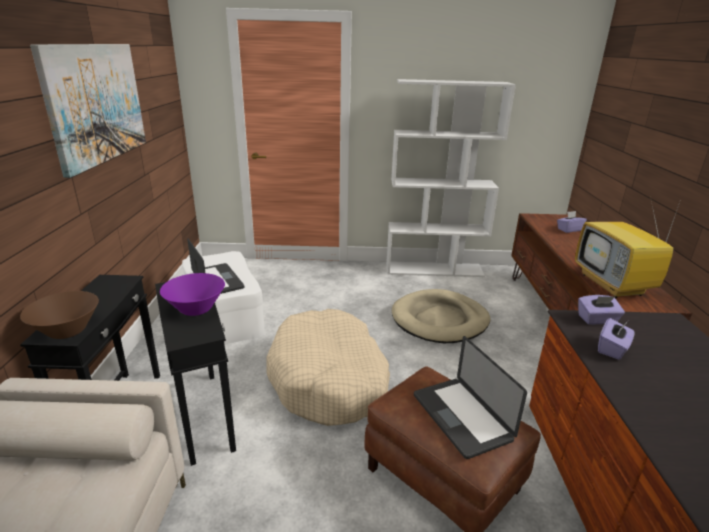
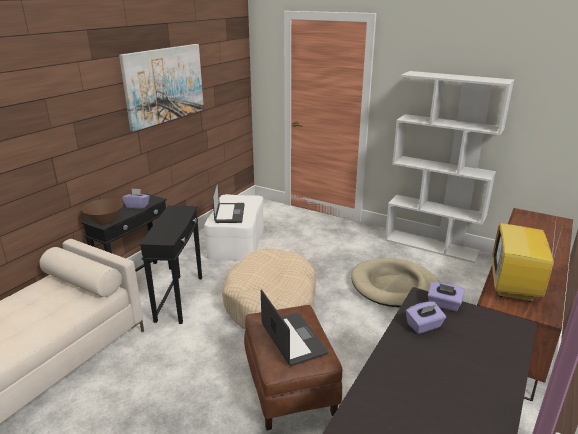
camera: 30 degrees right, 0 degrees up
purple bowl [160,273,225,316] -> none
laptop [414,336,527,459] -> laptop turned 150 degrees clockwise [261,289,328,366]
purple tissue box [557,211,587,233] -> purple tissue box moved to [122,188,150,209]

